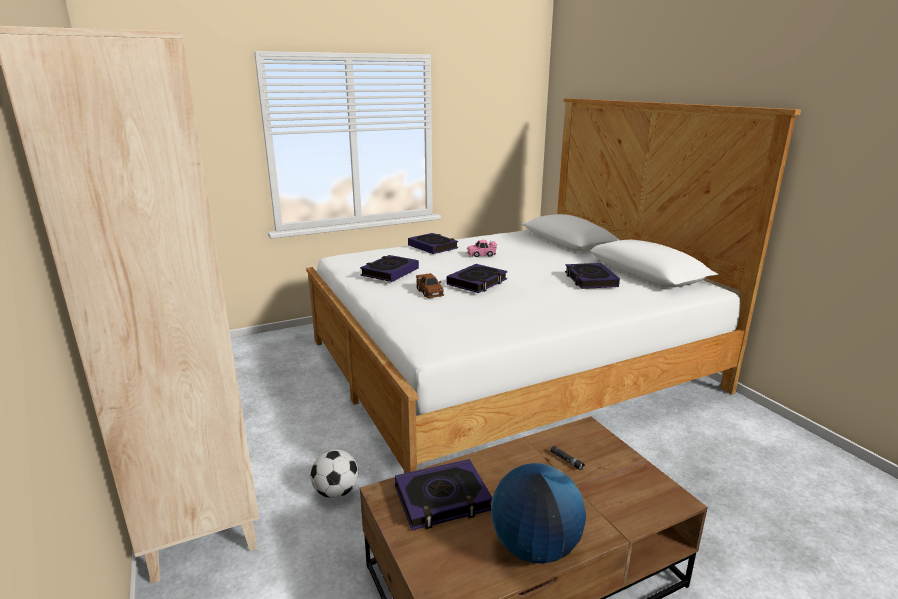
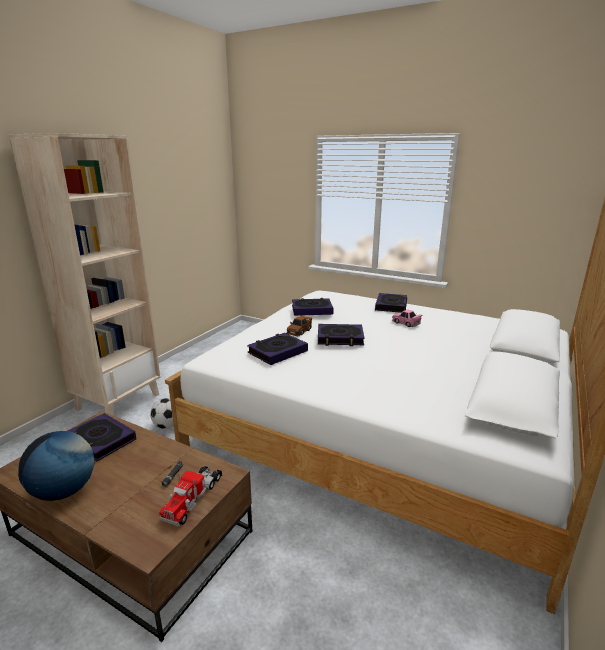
camera: 55 degrees right, 0 degrees up
book [565,263,620,289] -> book moved to [247,333,308,365]
none -> toy truck [159,465,222,527]

